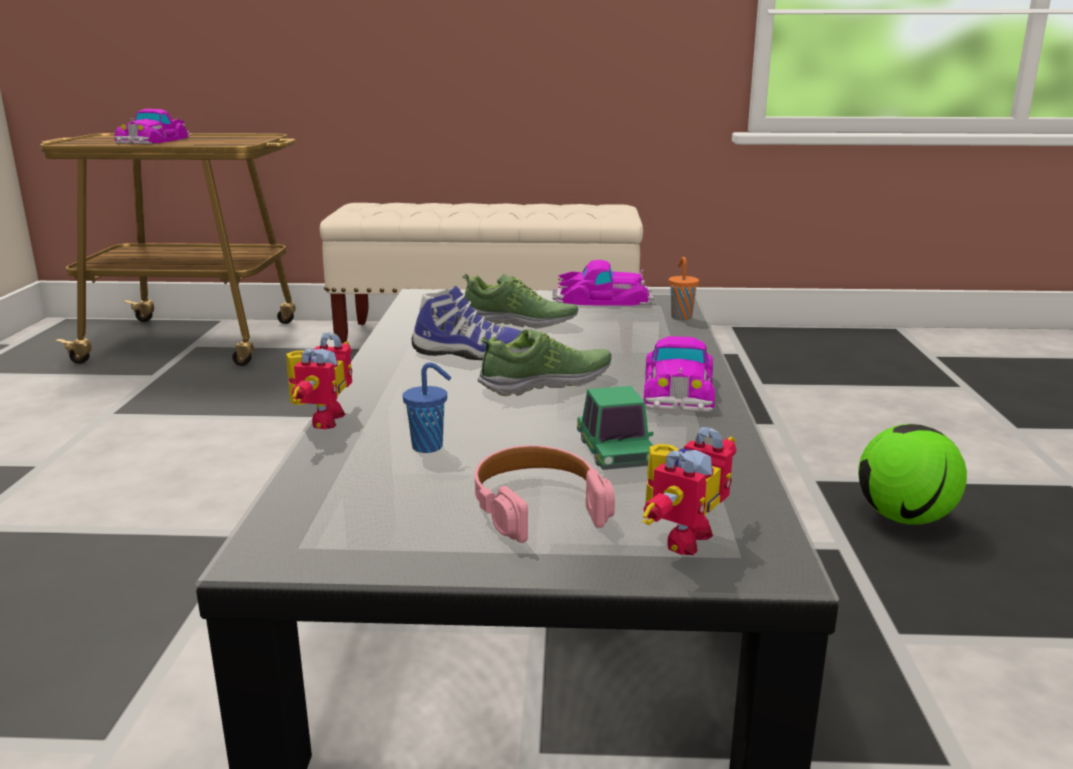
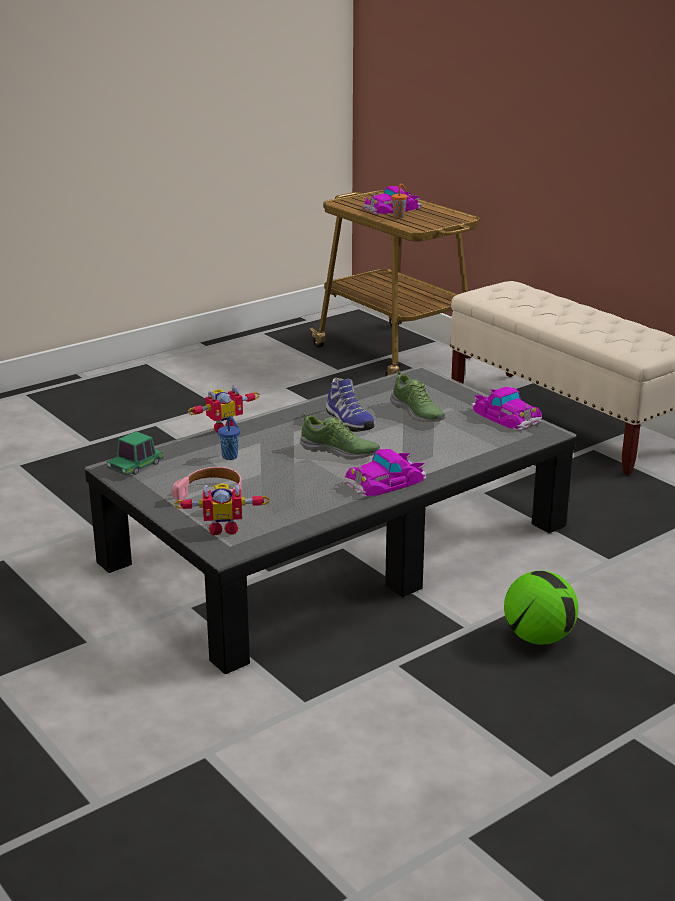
camera: 50 degrees right, 5 degrees up
toy car [577,386,653,470] -> toy car moved to [107,431,163,476]
orange cup [669,257,699,320] -> orange cup moved to [391,183,408,218]

